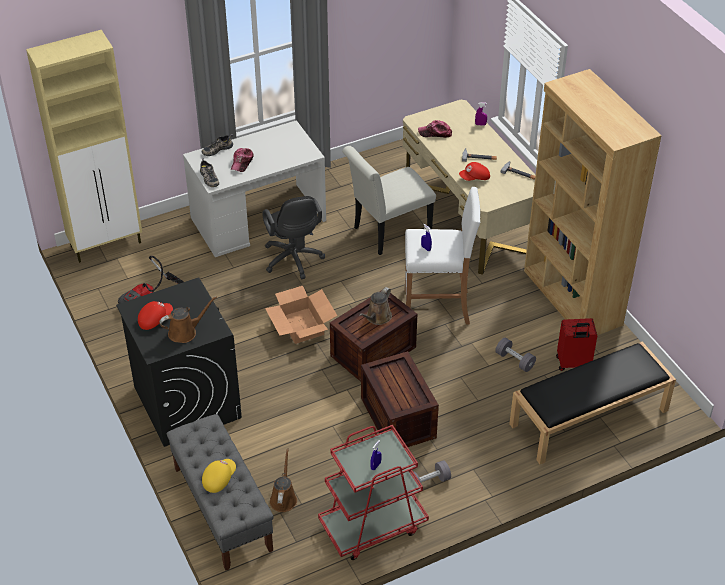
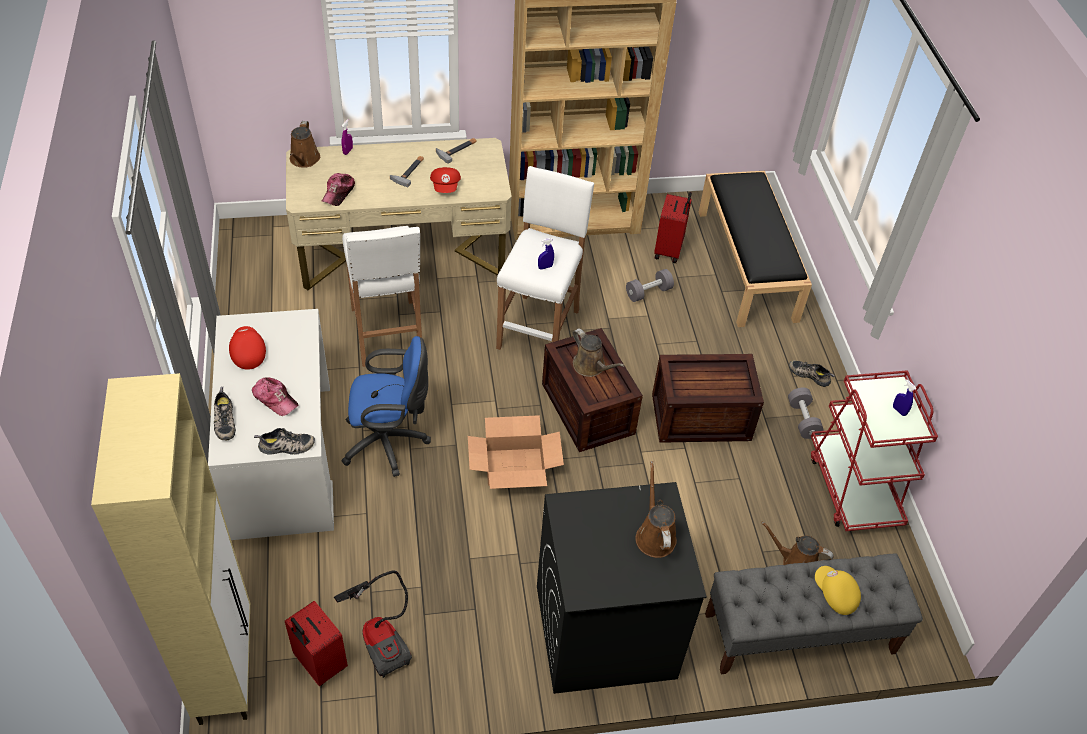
camera: 75 degrees left, 5 degrees up
red cap [138,301,173,330] -> red cap moved to [229,326,266,370]
black office chair [262,196,325,279] -> blue office chair [342,336,431,477]
white chair [342,146,436,255] -> white stool [342,226,422,367]
none -> red suitcase [285,601,348,686]
none -> brown watering can [290,121,320,168]
none -> shoe [789,360,835,387]

